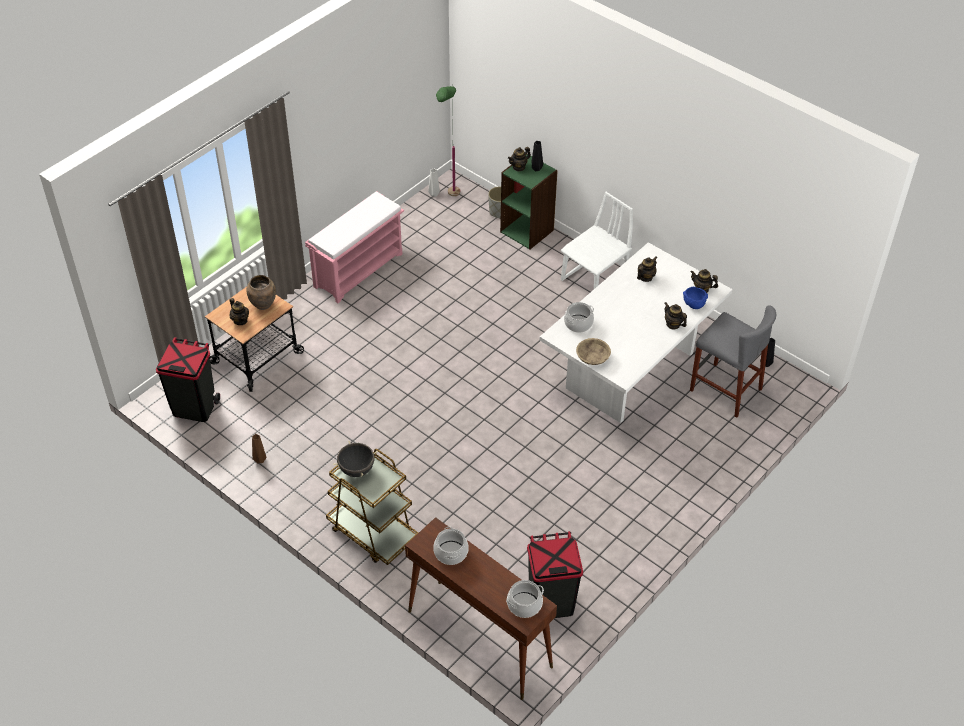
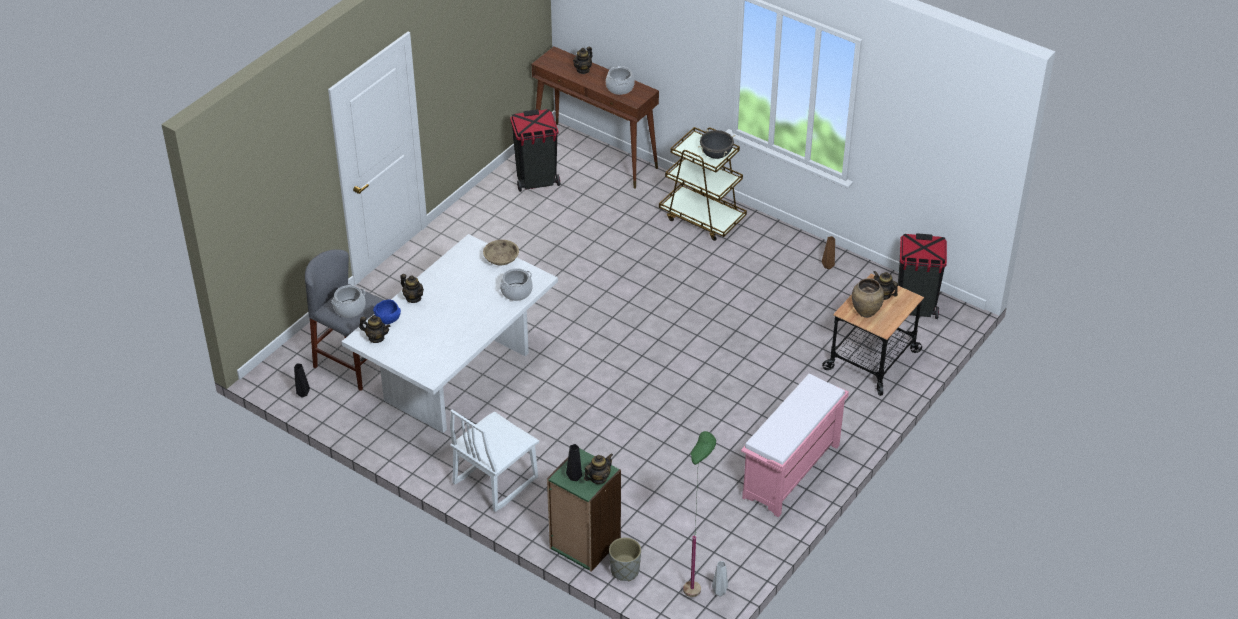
camera: 175 degrees right, 5 degrees down
cooking pot [506,580,544,618] -> cooking pot moved to [331,285,366,318]
teapot [637,256,657,282] -> teapot moved to [573,47,593,74]

